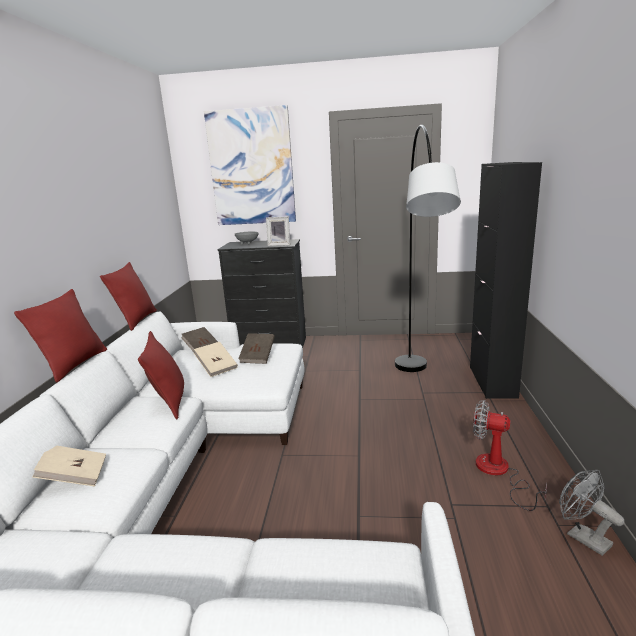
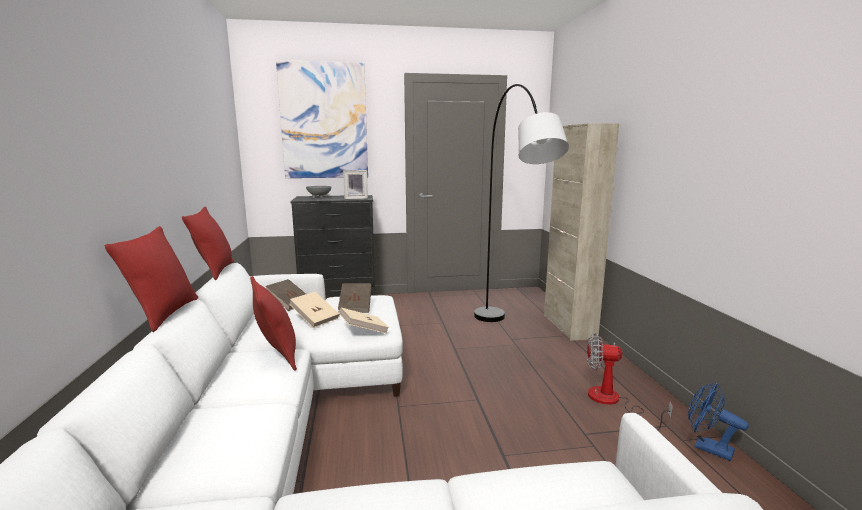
camera: 15 degrees left, 5 degrees down
beige book [32,446,106,487] -> beige book moved to [339,307,389,334]
black cabinet [470,162,542,399] -> beige cabinet [544,123,619,341]
grey fan [559,470,625,556] -> blue fan [688,382,749,461]

